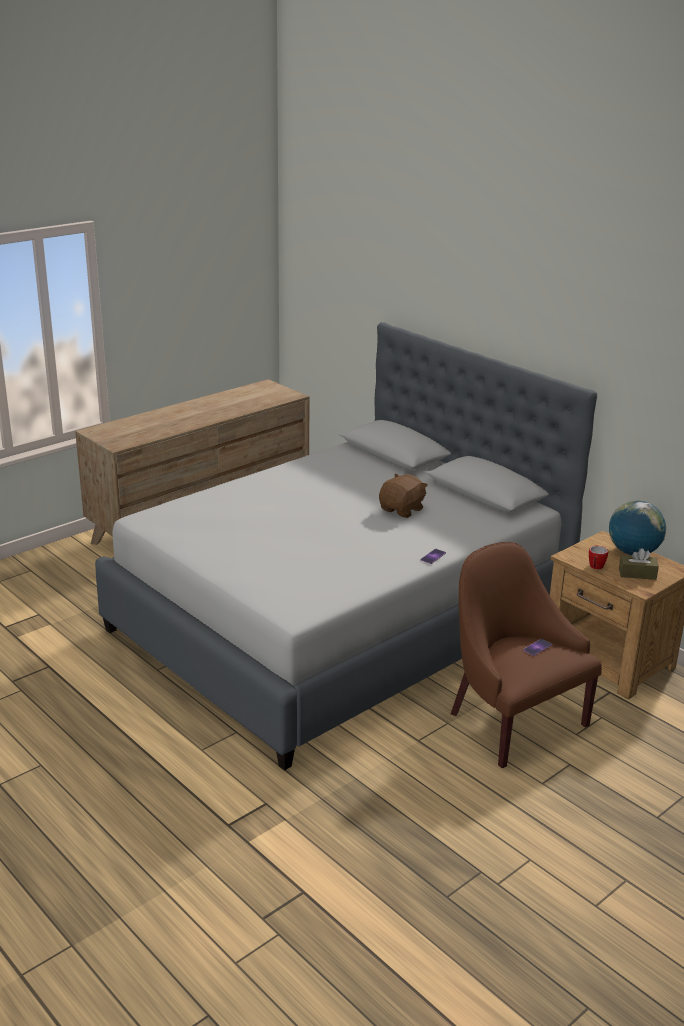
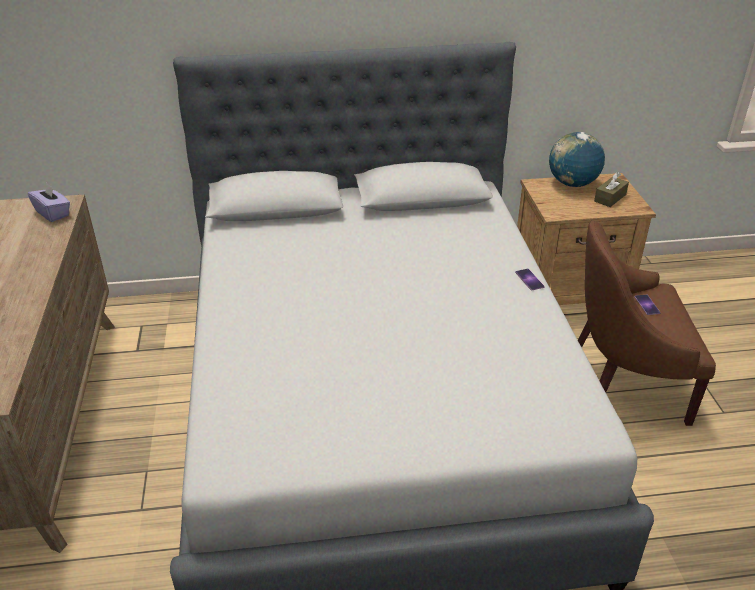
camera: 55 degrees left, 10 degrees up
brown plush toy [379,473,428,518] -> none
mug [589,546,608,569] -> none
none -> purple tissue box [28,182,70,222]

